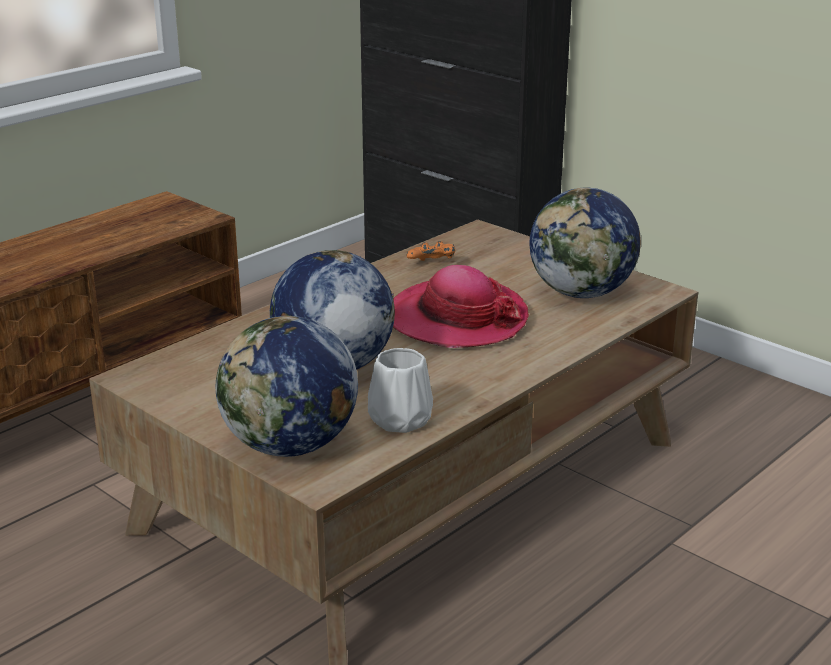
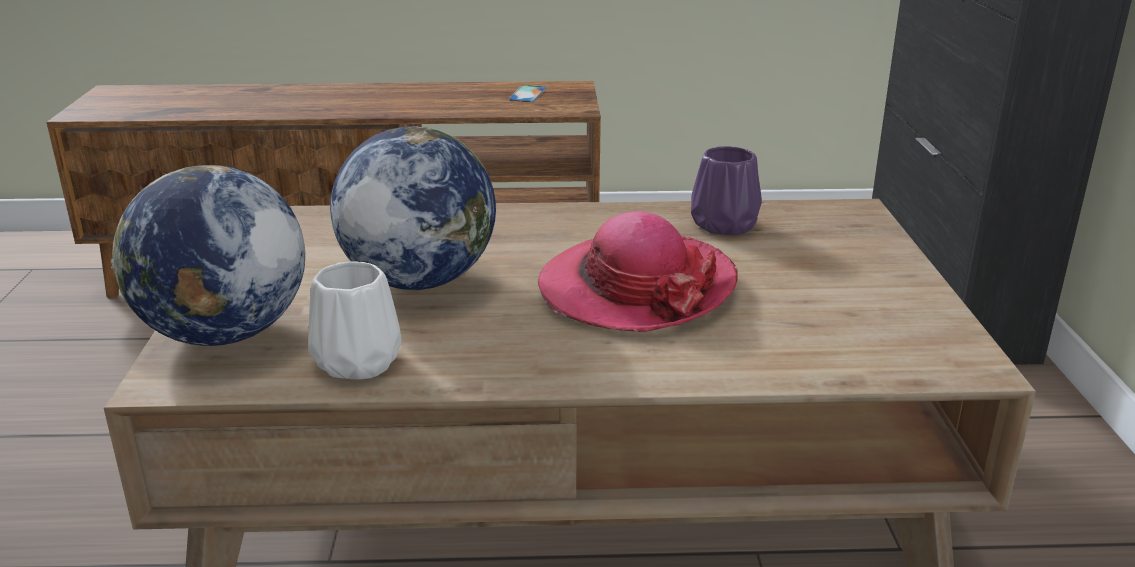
camera: 45 degrees right, 0 degrees up
orange game controller [407,241,455,261] -> purple vase [691,146,762,235]
globe [529,188,641,298] -> none
none -> phone [508,85,547,102]

